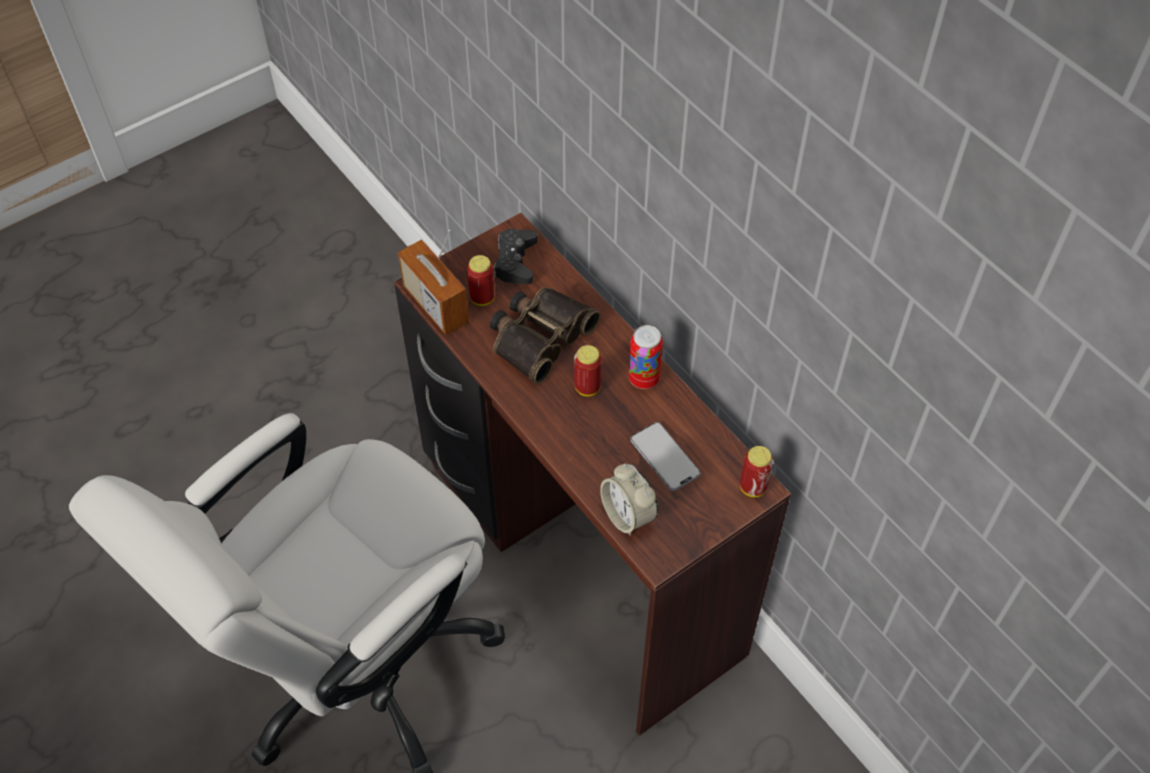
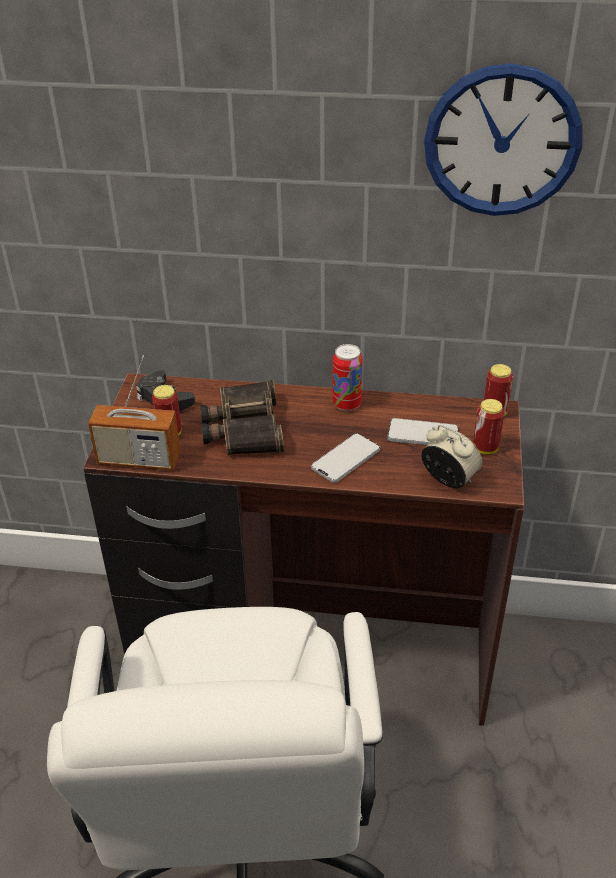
camera: 45 degrees left, 15 degrees down
can [574,345,602,396] -> can moved to [473,399,504,454]
alarm clock [600,464,658,536] -> alarm clock turned 150 degrees counterclockwise [421,425,482,488]
none -> phone [311,433,380,483]
none -> wall clock [424,63,582,216]

